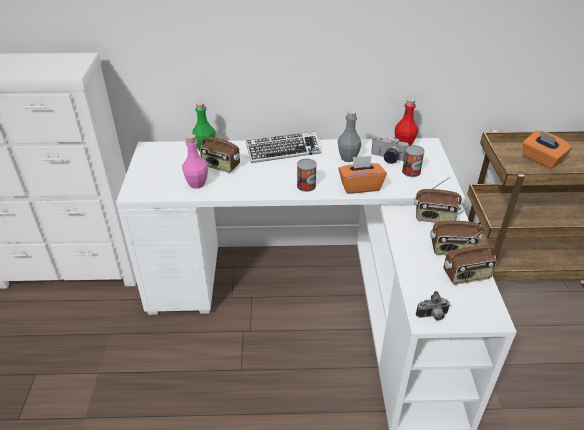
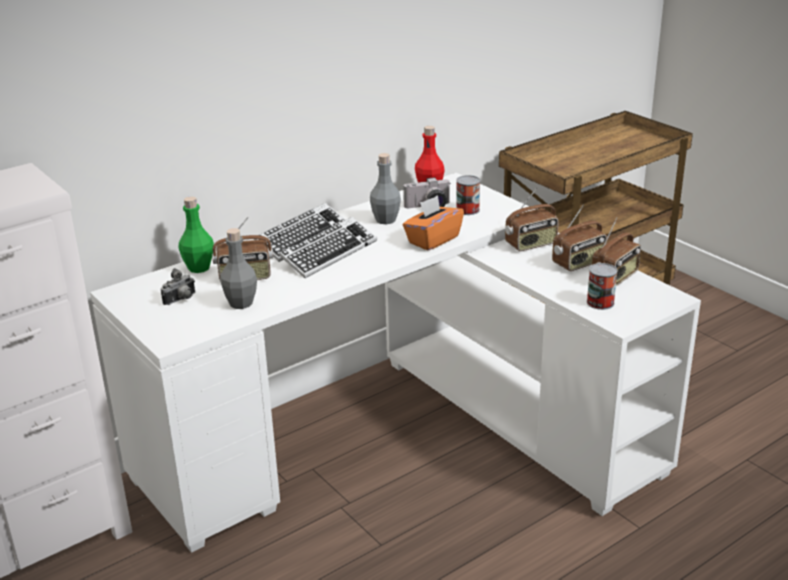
camera: 35 degrees left, 10 degrees down
pink bottle [182,134,208,189] -> grey bottle [220,228,257,309]
can [297,159,317,192] -> can moved to [587,263,618,310]
camera [416,291,450,321] -> camera moved to [161,268,195,305]
orange tissue box [522,130,572,169] -> none
none -> keyboard [279,217,377,278]

